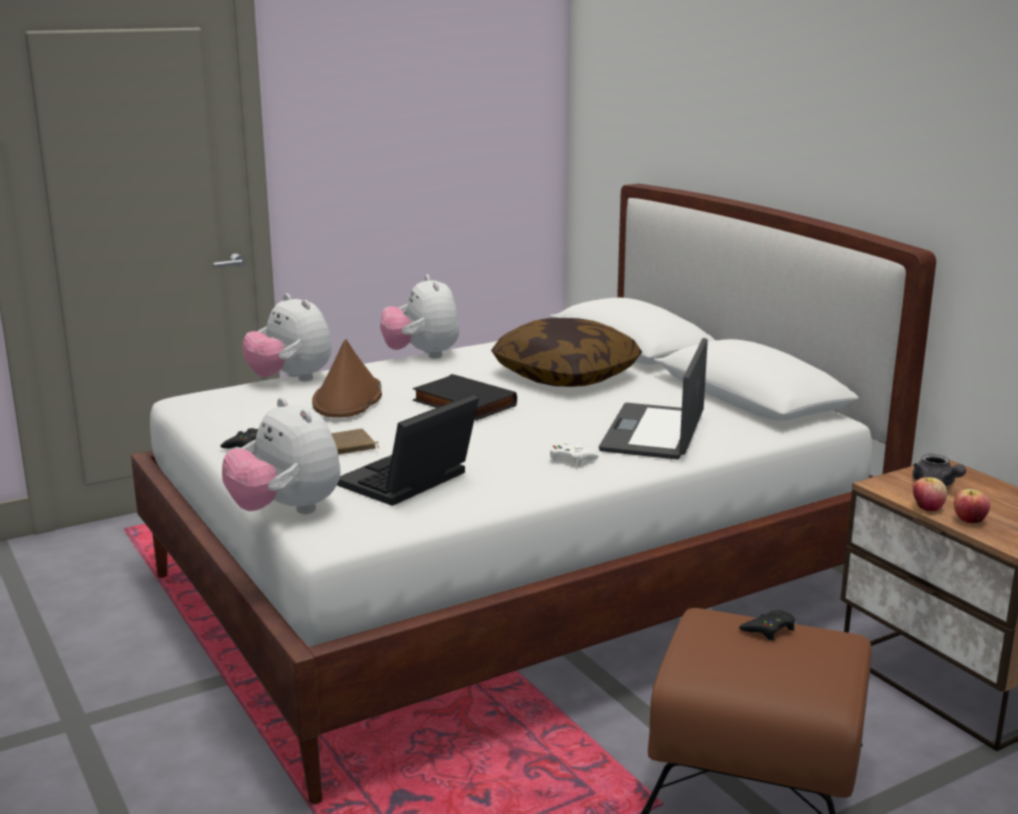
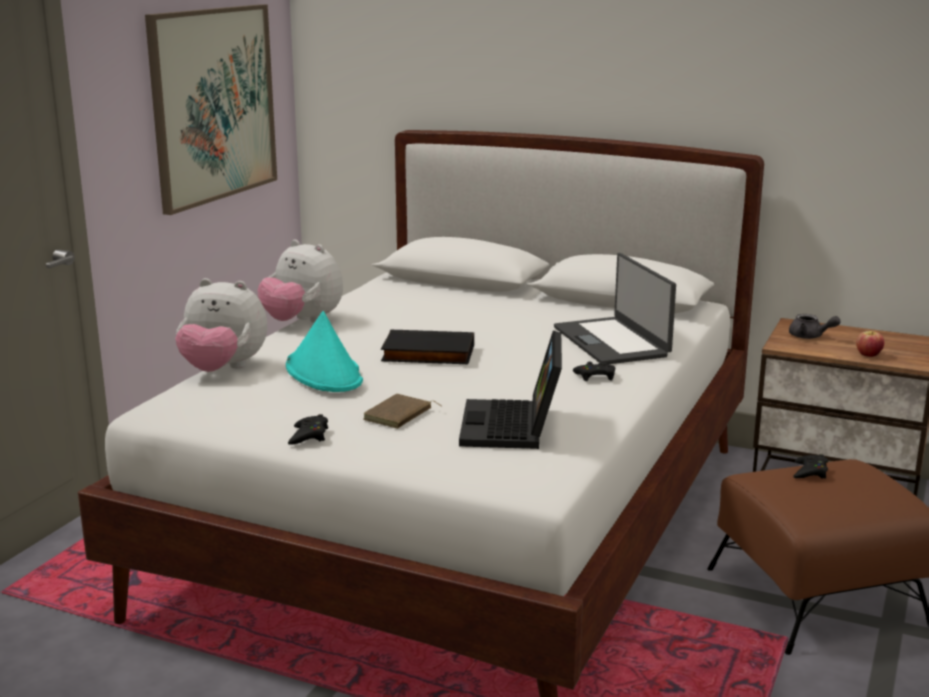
camera: 35 degrees left, 0 degrees up
plush toy [222,397,340,514] -> none
brown hat [312,339,382,418] -> turquoise hat [286,311,363,392]
pillow [491,318,642,387] -> none
white game controller [550,442,598,466] -> black game controller [573,362,615,381]
apple [913,475,947,511] -> none
none -> picture [145,4,277,215]

